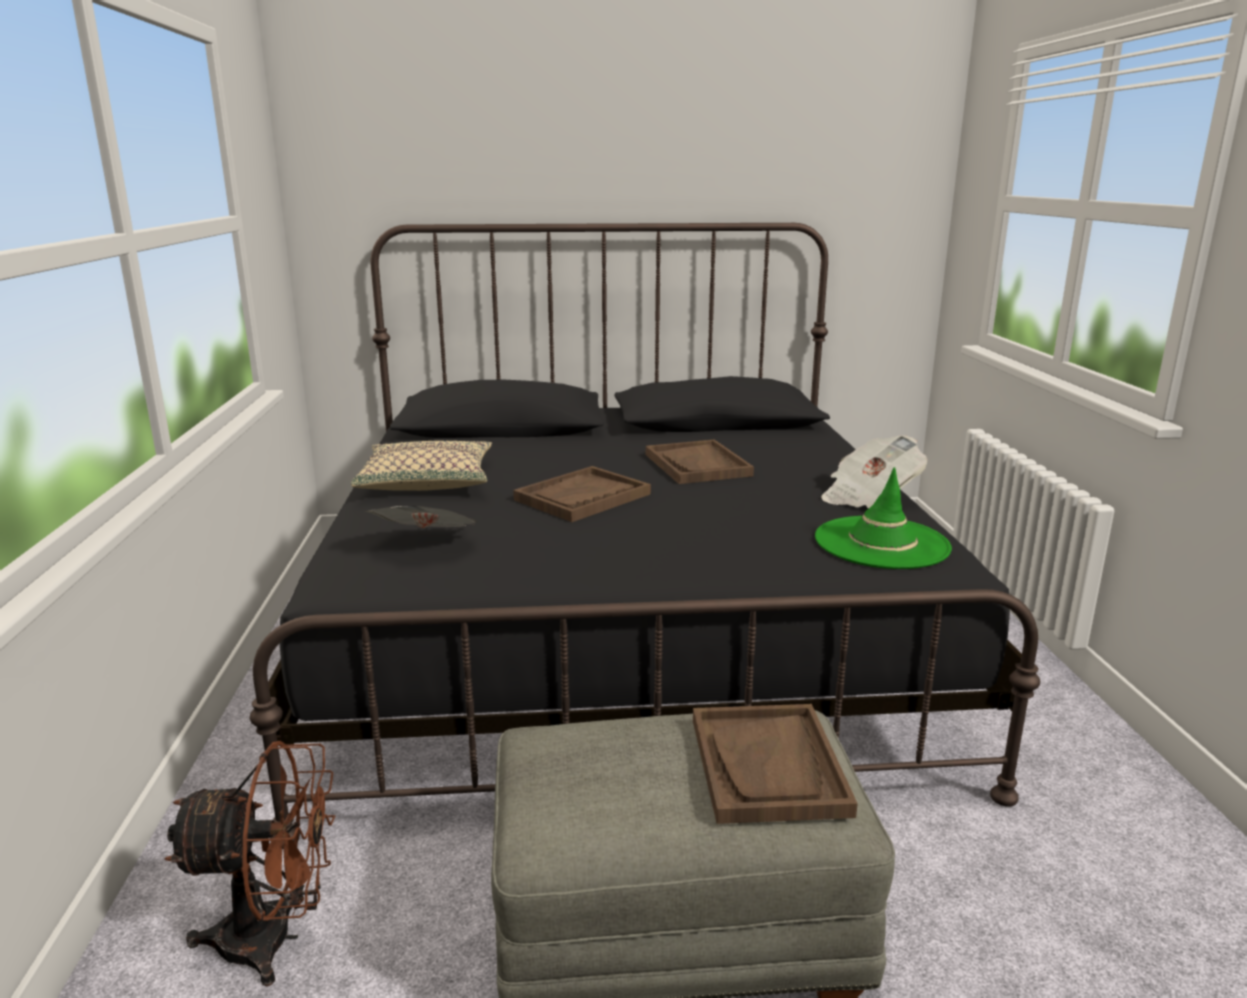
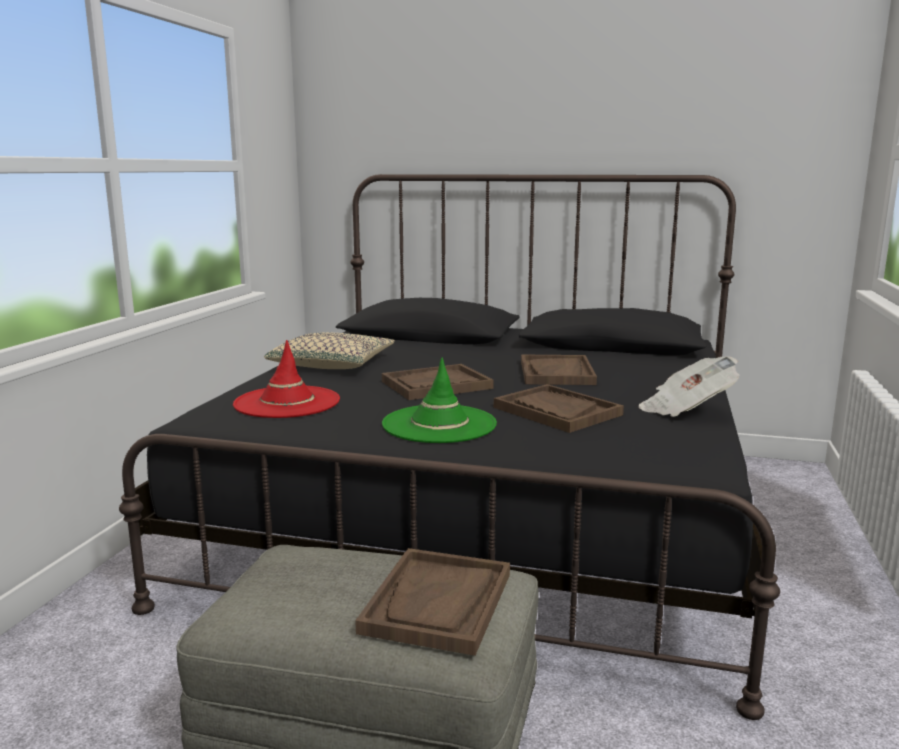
camera: 20 degrees right, 5 degrees down
brown fan [164,741,335,987] -> none
newspaper [365,506,476,528] -> red hat [233,340,340,418]
green hat [815,467,952,569] -> green hat moved to [382,358,497,443]
none -> brown tray [494,384,624,433]

